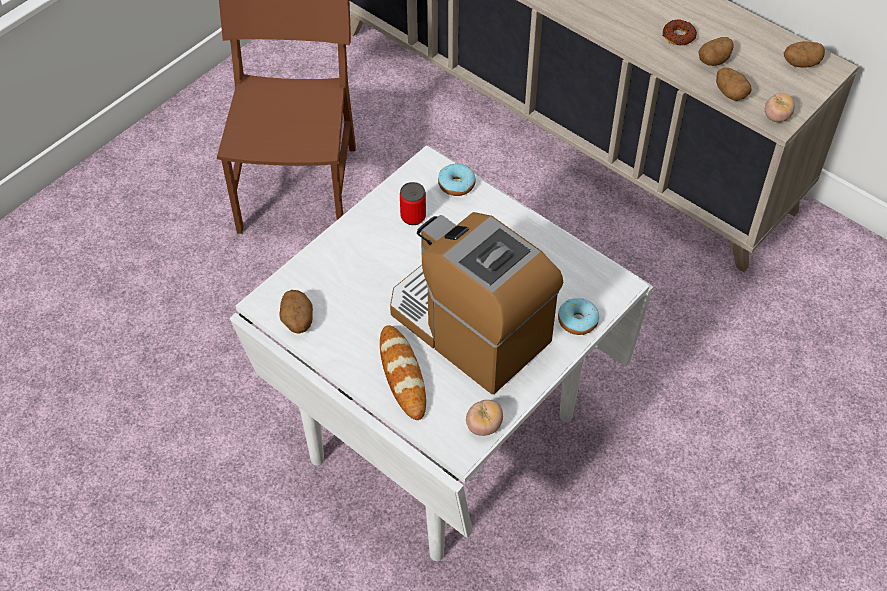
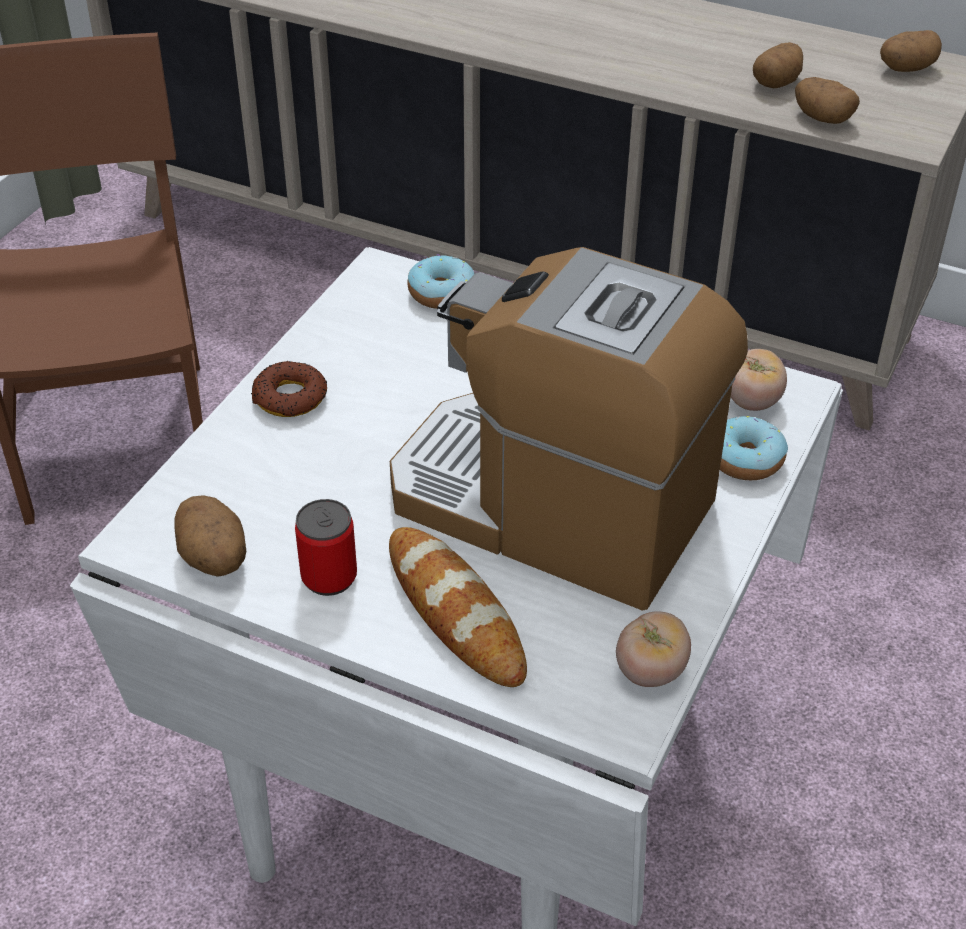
camera: 15 degrees left, 10 degrees down
can [400,182,426,225] -> can moved to [295,499,357,596]
donut [663,19,697,45] -> donut moved to [251,361,327,417]
tomato [765,93,795,122] -> tomato moved to [731,349,787,411]

